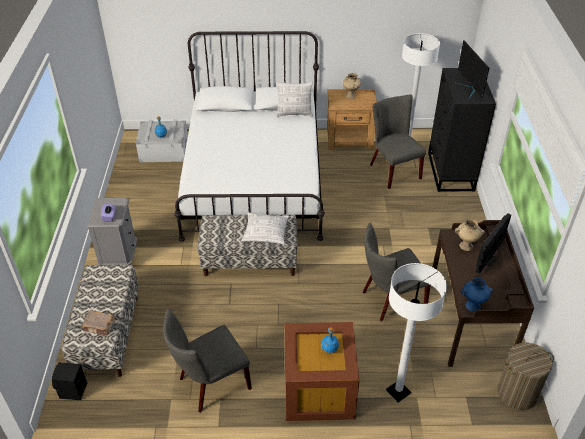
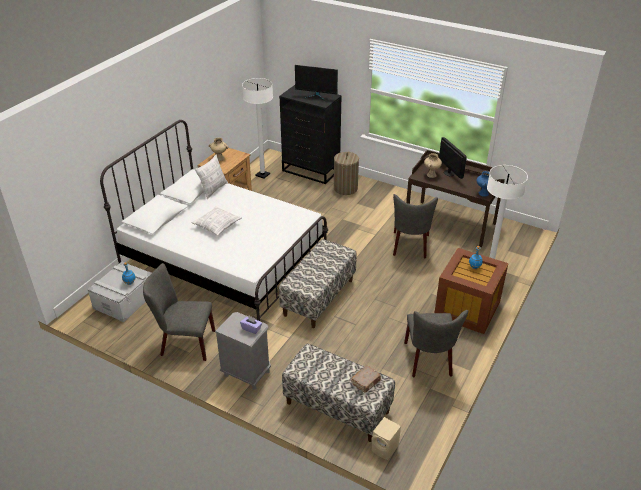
camera: 60 degrees left, 5 degrees down
black speaker [52,362,87,400] -> beige speaker [371,417,401,460]
pillow [241,212,289,245] -> pillow moved to [191,206,242,236]
grey chair [370,94,426,189] -> grey chair moved to [143,263,215,361]
laundry basket [497,342,554,410] -> laundry basket moved to [334,152,359,195]

